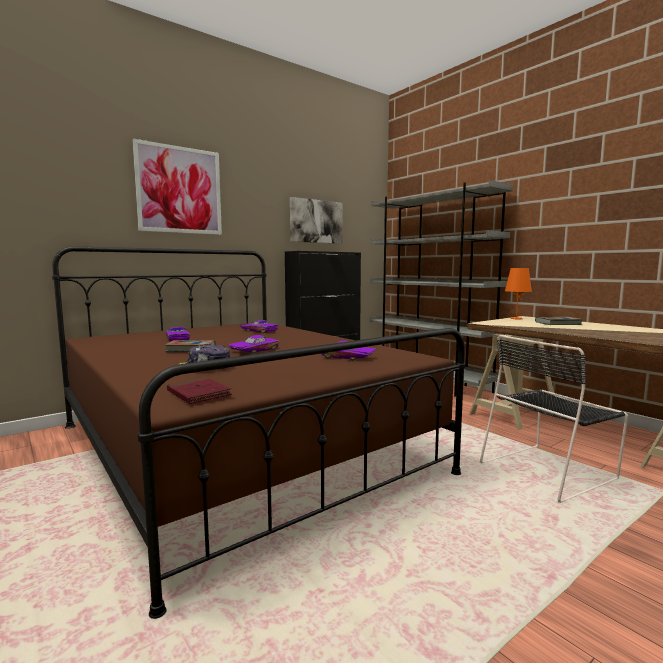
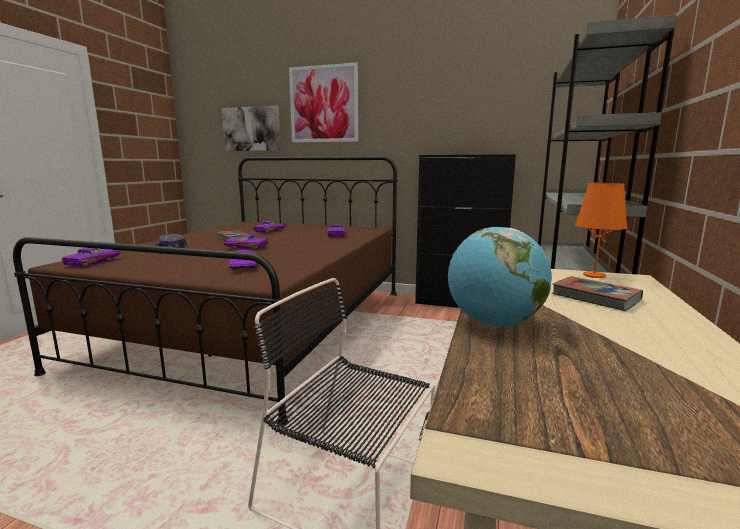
camera: 55 degrees right, 5 degrees up
red book [167,377,232,404] -> purple toy car [62,248,121,267]
picture [290,197,343,244] -> picture moved to [222,106,281,151]
none -> globe [448,227,552,327]

